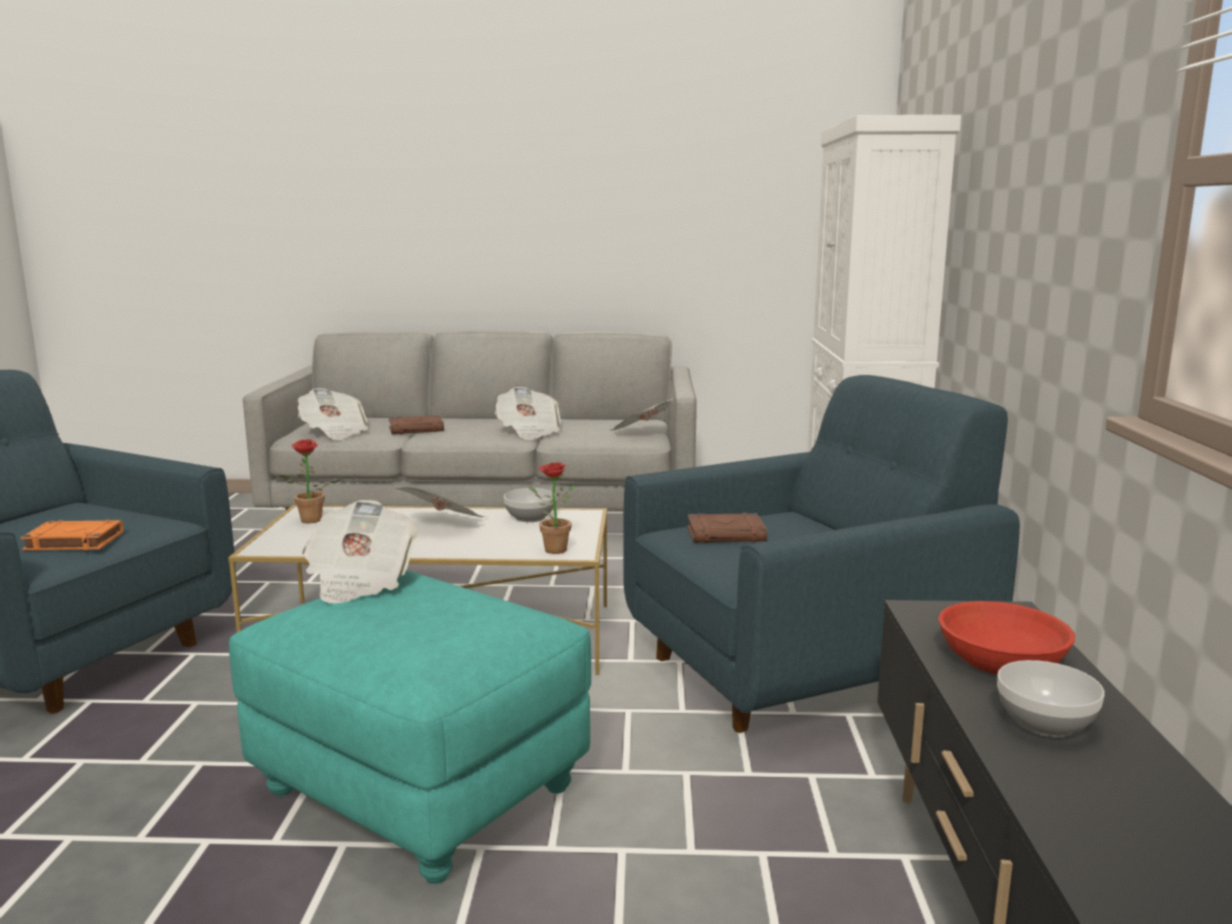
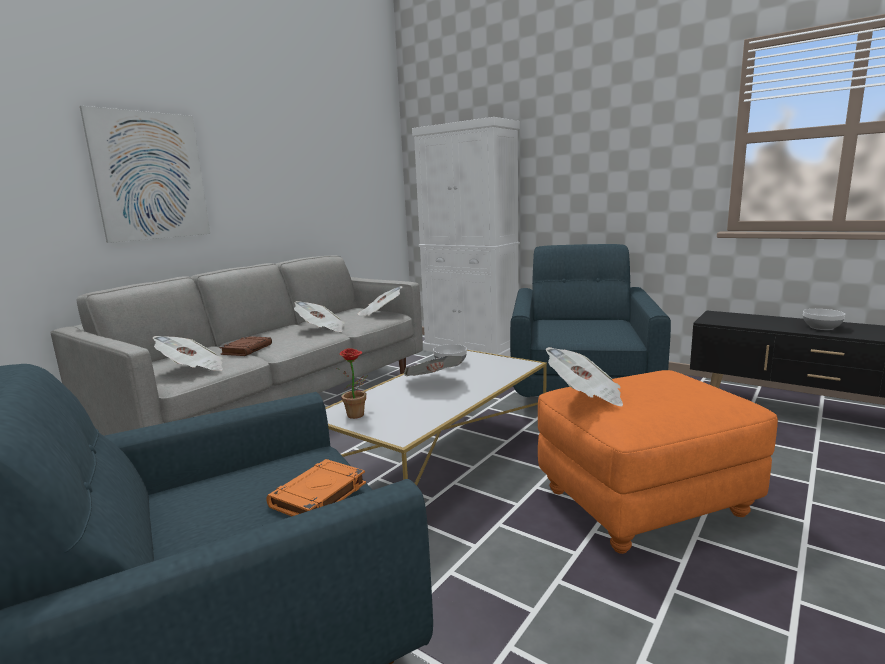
camera: 55 degrees left, 0 degrees up
turquoise ottoman [229,571,591,884] -> orange ottoman [538,370,778,554]
potted plant [528,462,576,554] -> none
brown book [687,513,767,543] -> none
red bowl [938,601,1075,675] -> none
none -> picture [80,106,210,243]

